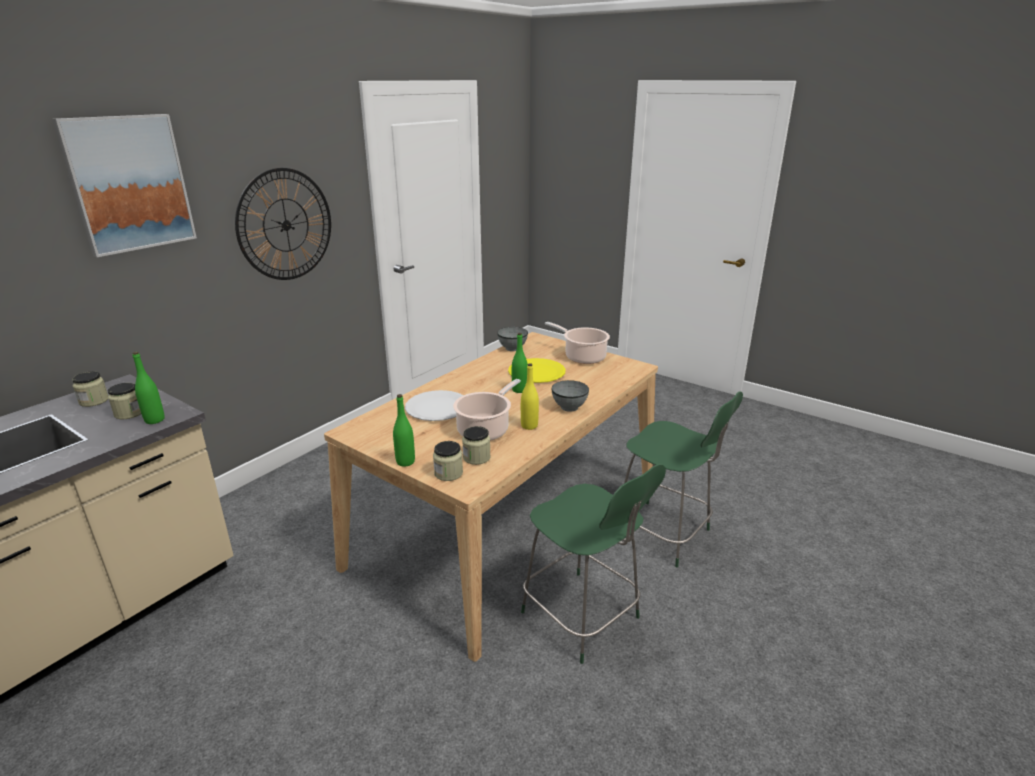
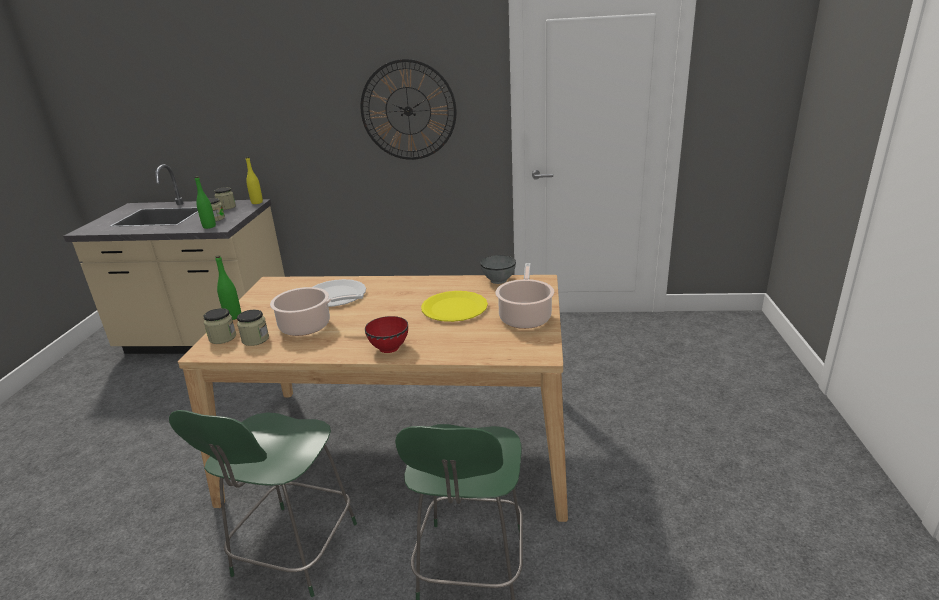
camera: 60 degrees right, 0 degrees up
picture [52,114,197,257] -> none
green bottle [512,333,528,393] -> none
yellow bottle [521,363,539,430] -> yellow bottle moved to [246,157,263,204]
grey bowl [552,380,589,412] -> red bowl [365,316,408,353]

